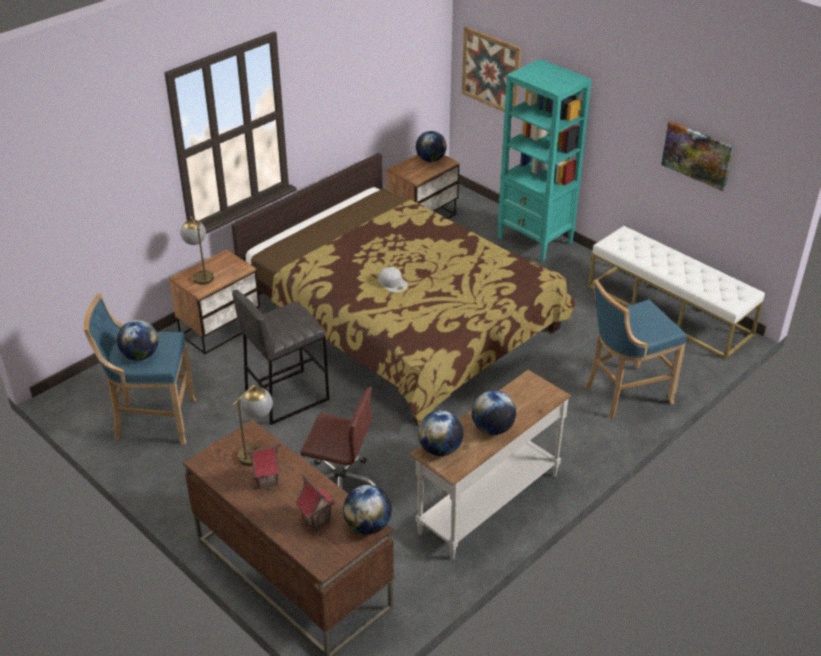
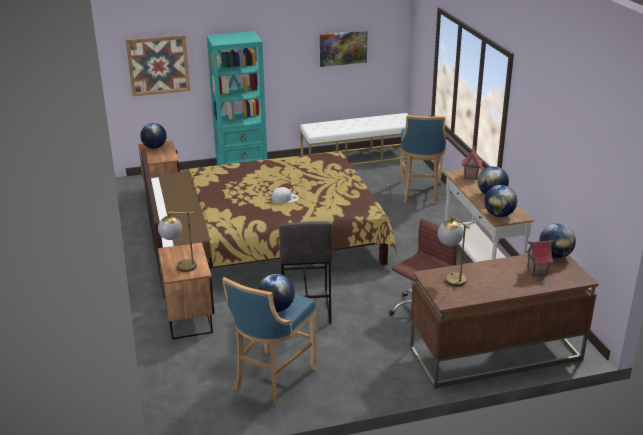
camera: 60 degrees left, 10 degrees down
toy house [244,443,282,489] -> toy house moved to [462,146,483,180]

